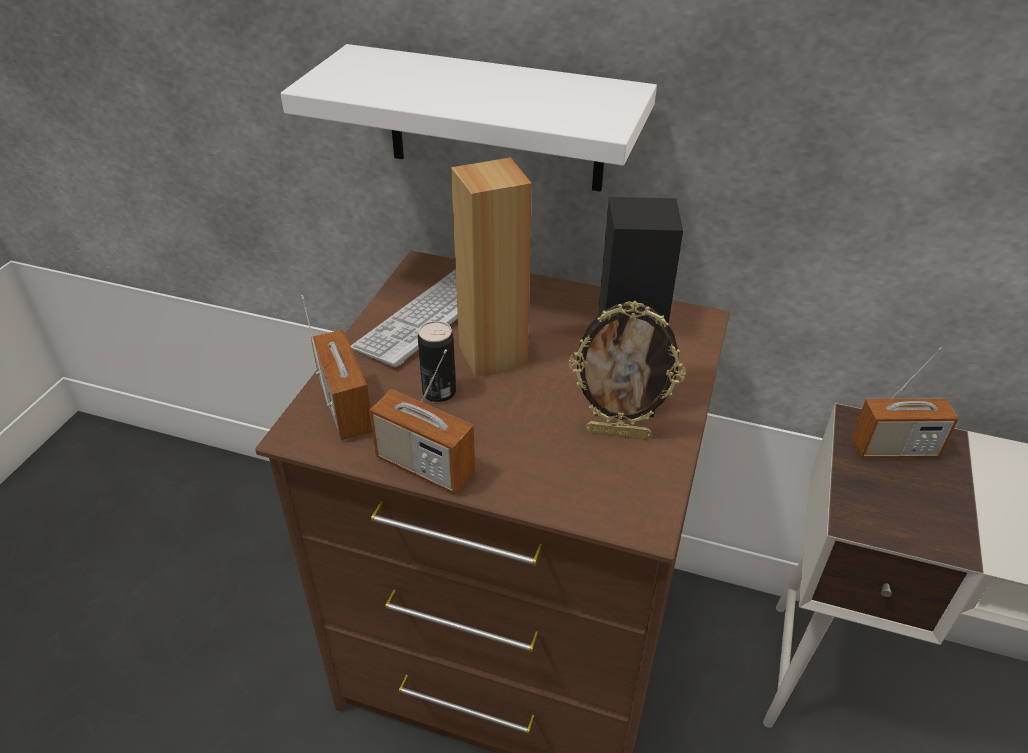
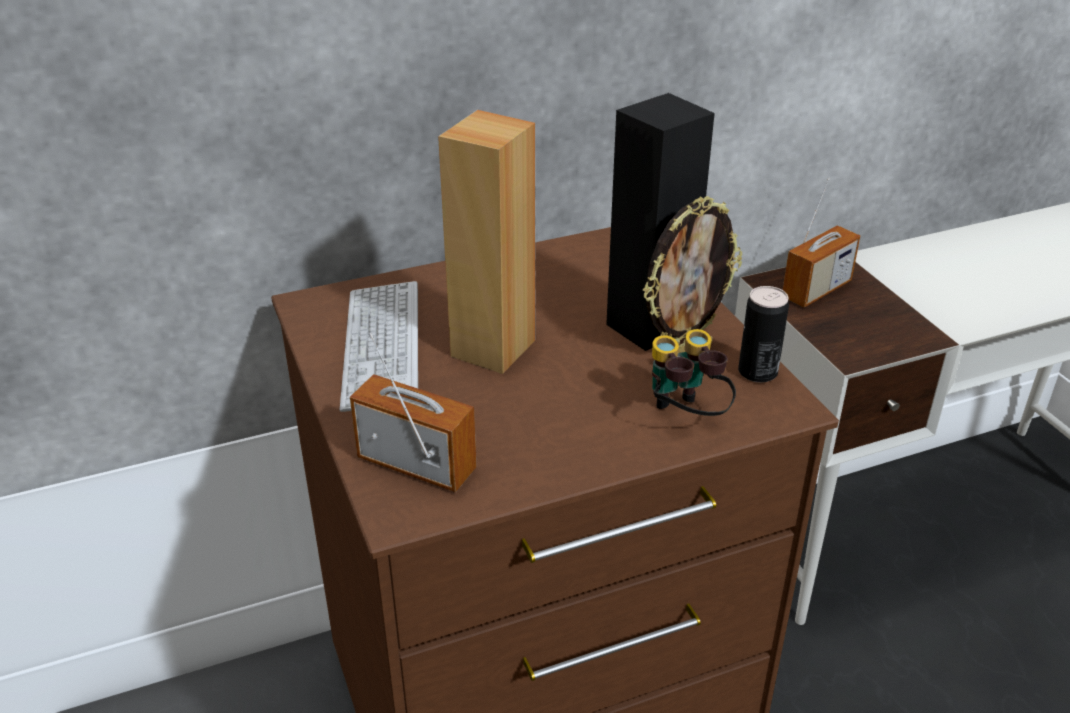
camera: 40 degrees left, 5 degrees down
white shelf [281,44,657,192] -> none
radio [369,349,475,495] -> none
can [418,321,456,402] -> can moved to [738,286,789,383]
none -> binoculars [652,329,736,416]

